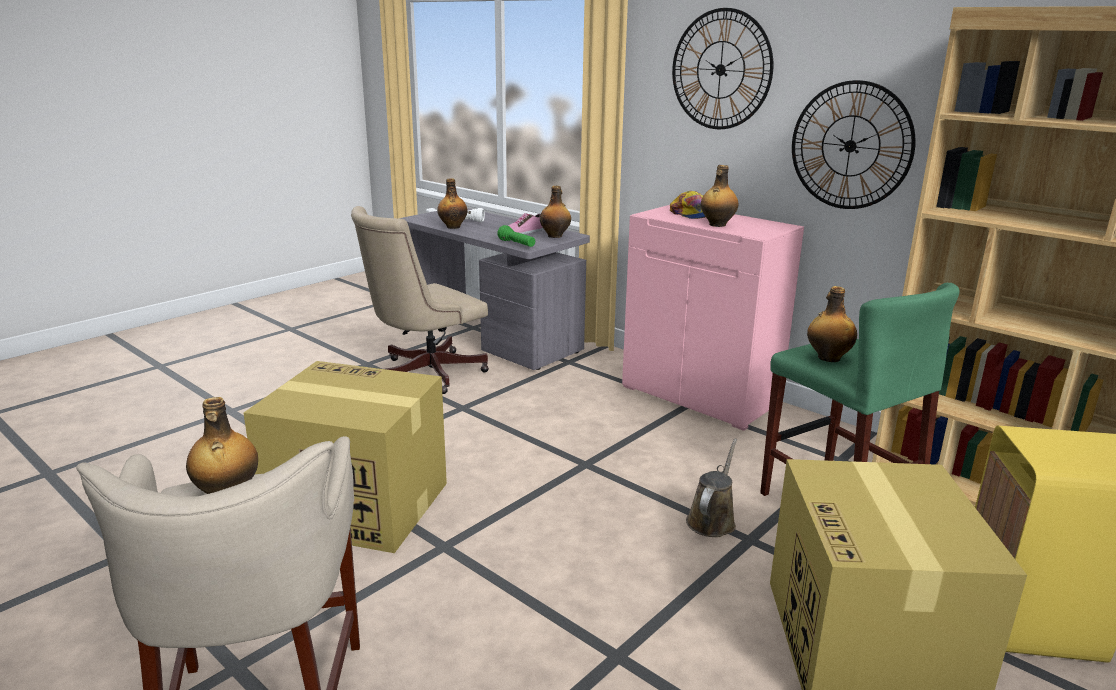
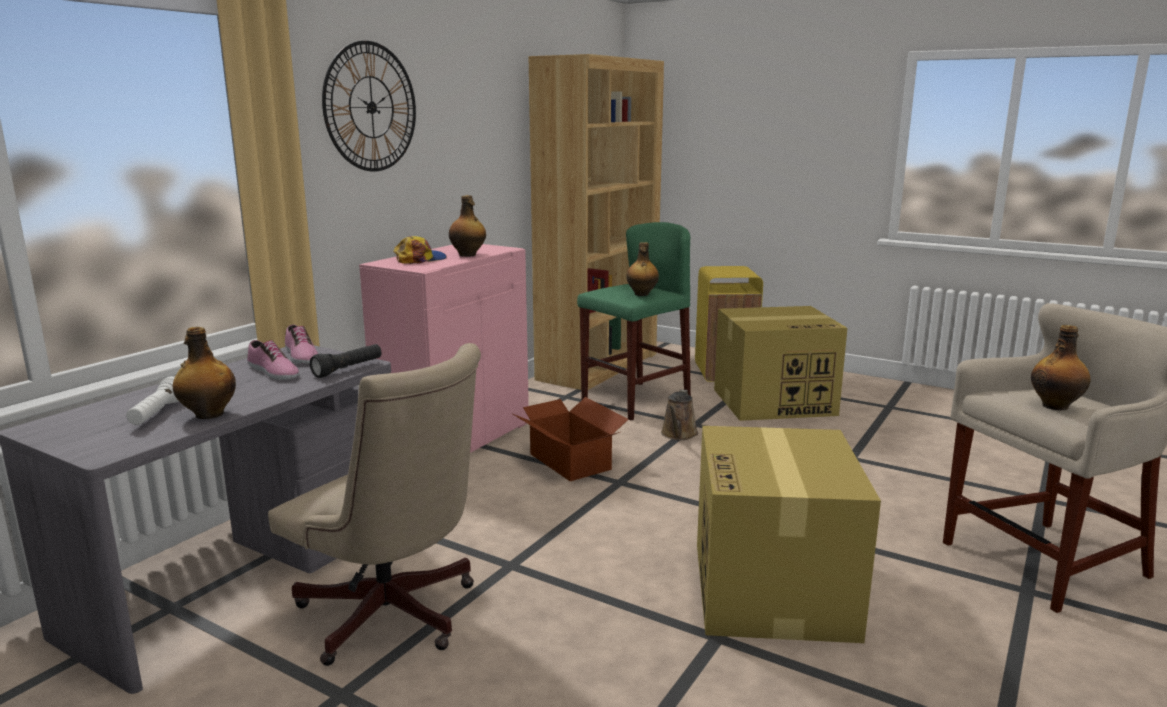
camera: 100 degrees left, 5 degrees down
green flashlight [497,225,535,247] -> black flashlight [310,344,382,378]
bottle [540,186,571,238] -> shoe [285,325,318,364]
brown watering can [686,438,737,537] -> brown watering can turned 90 degrees counterclockwise [661,390,698,440]
wall clock [792,80,916,209] -> none
none -> cardboard box [513,397,629,481]

